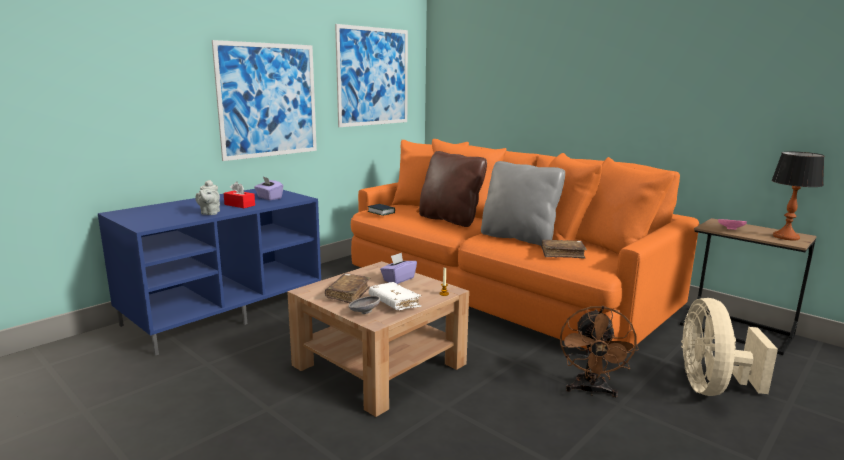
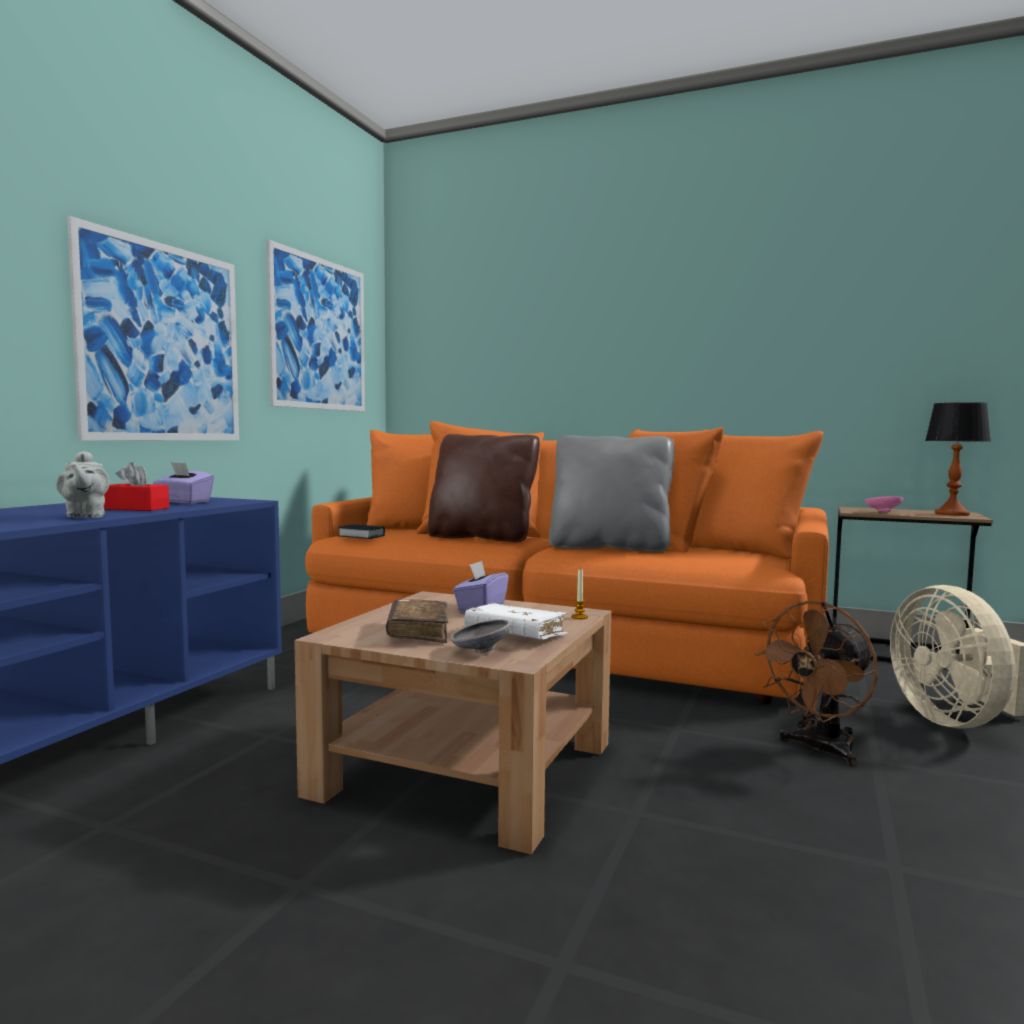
camera: 20 degrees left, 10 degrees down
brown book [541,240,587,259] -> none
brown fan [560,306,639,397] -> brown fan turned 60 degrees clockwise [754,601,878,766]

